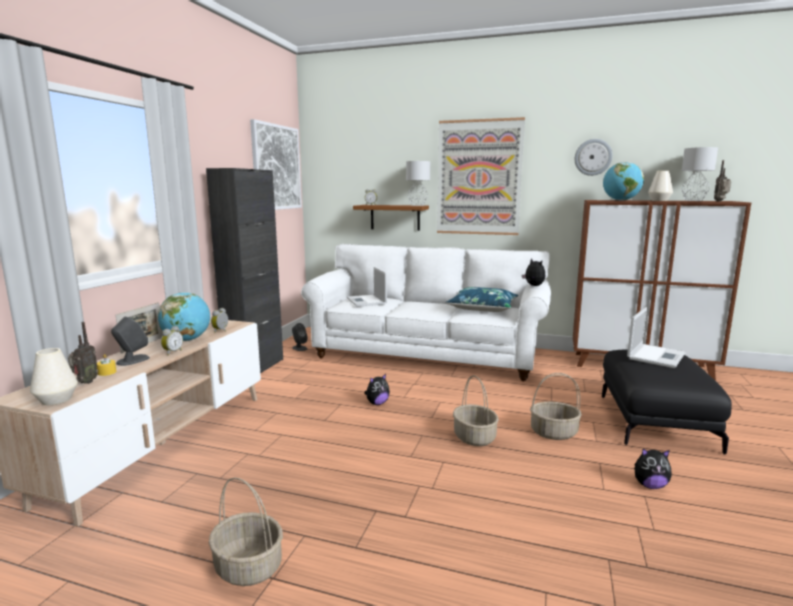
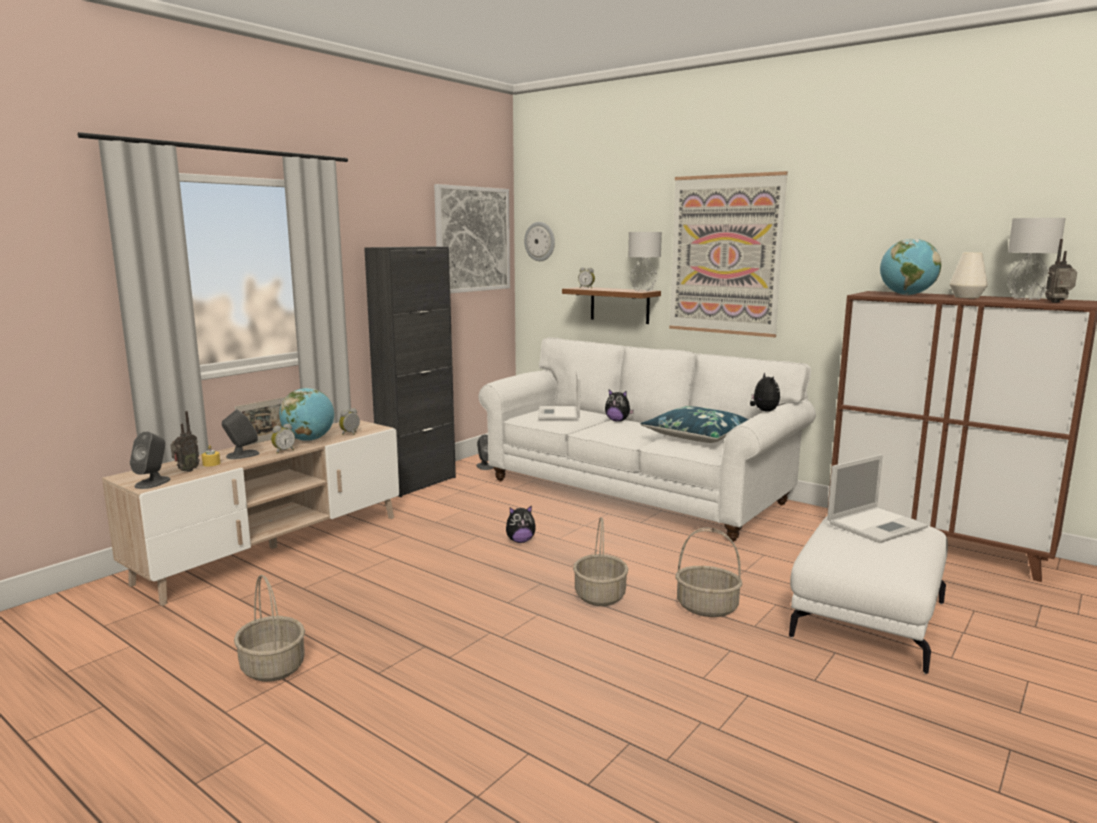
camera: 20 degrees right, 0 degrees up
white vase [30,348,78,405] -> grey speaker [130,431,171,489]
wall clock [575,139,613,176] -> wall clock moved to [524,222,555,261]
black ottoman [602,350,732,455] -> white ottoman [789,516,948,674]
plush toy [634,448,672,489] -> plush toy moved to [605,390,634,422]

